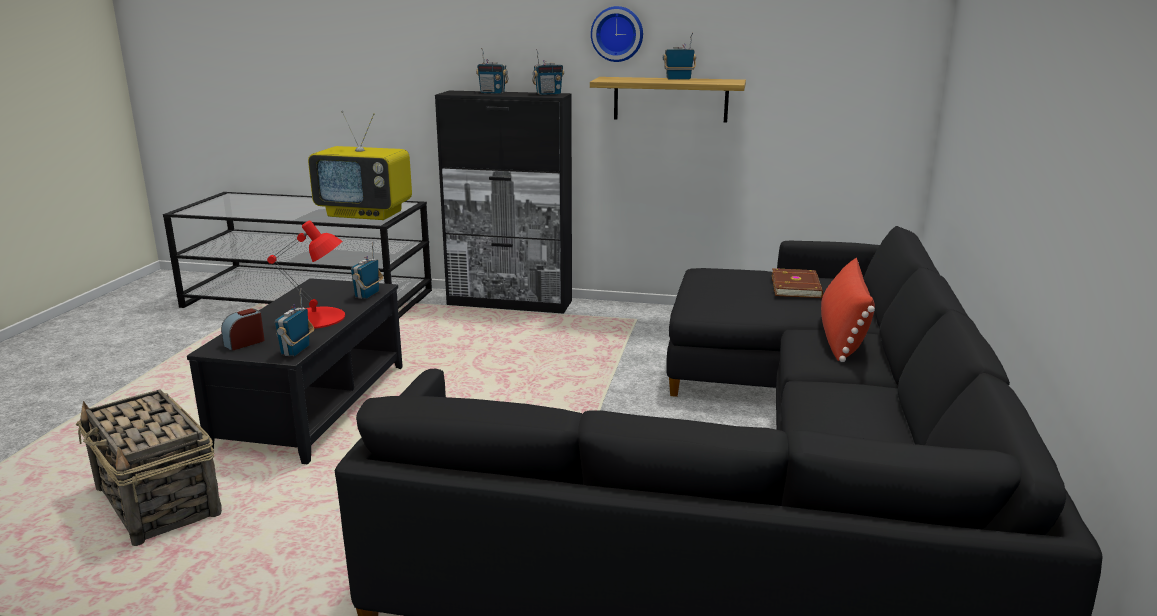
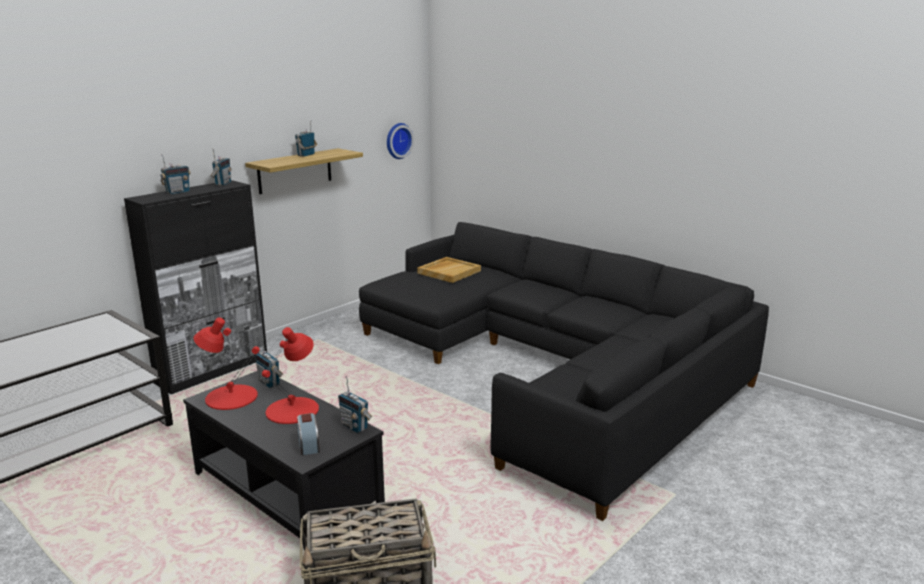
camera: 60 degrees left, 0 degrees up
television [308,111,412,220] -> none
wall clock [591,6,643,62] -> wall clock moved to [387,123,414,159]
brown book [772,268,823,298] -> beige tray [417,257,481,283]
red pillow [821,258,875,362] -> none
none -> red table lamp [194,317,260,410]

